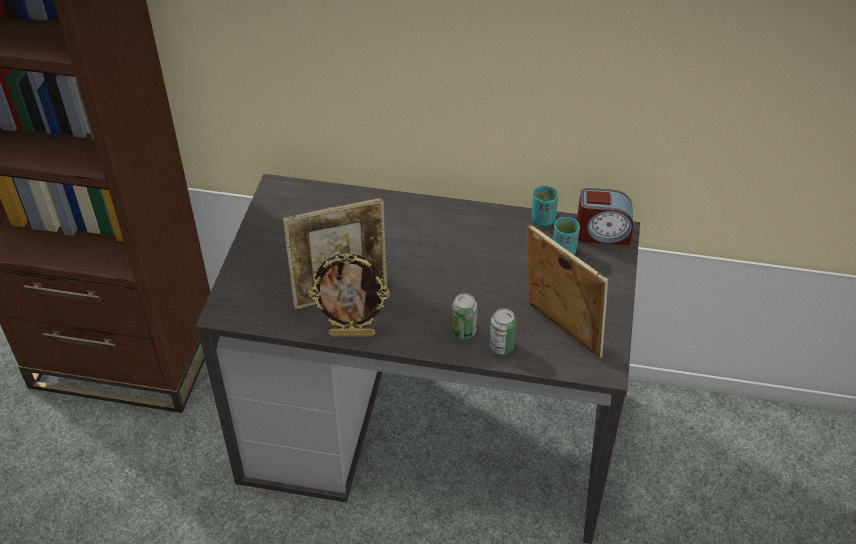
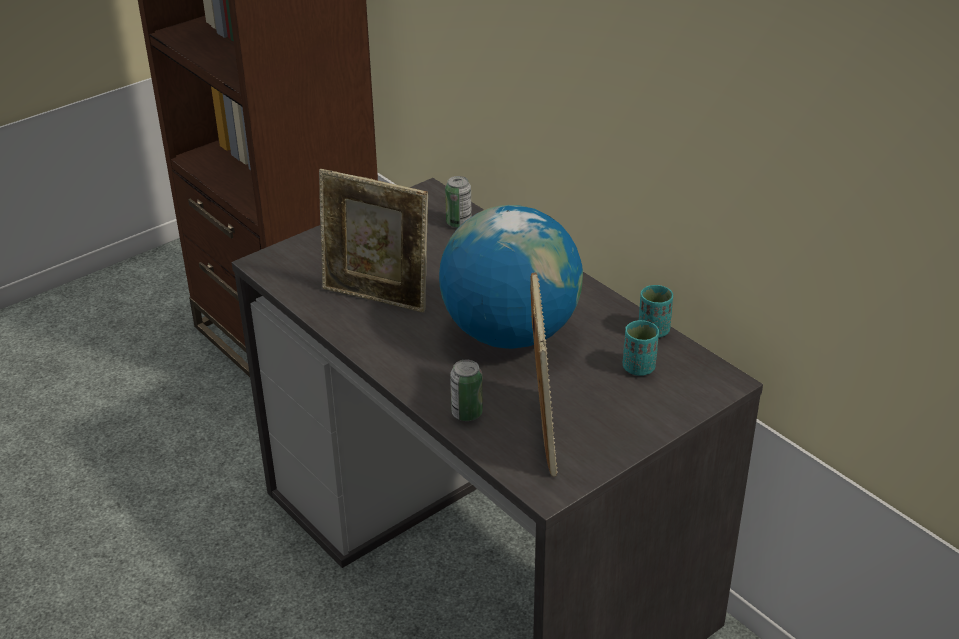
camera: 40 degrees right, 10 degrees down
picture frame [308,253,390,337] -> none
can [452,293,477,339] -> can moved to [445,176,472,228]
alarm clock [577,188,633,245] -> none
none -> globe [439,205,583,349]

